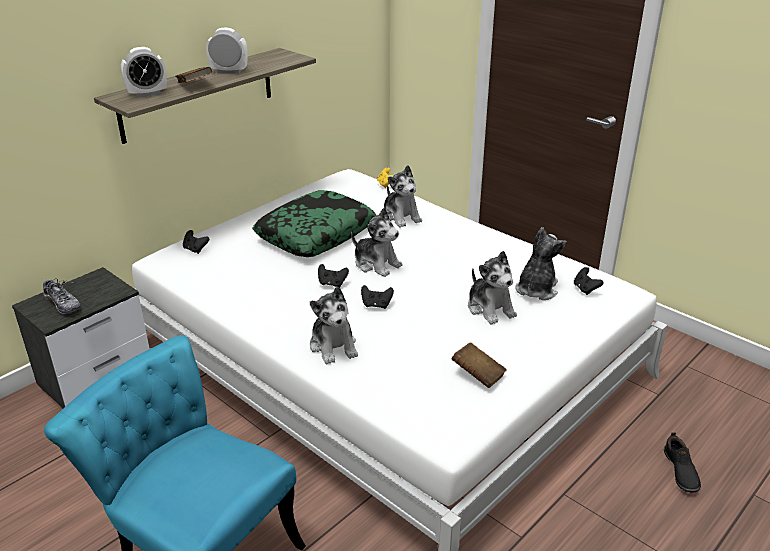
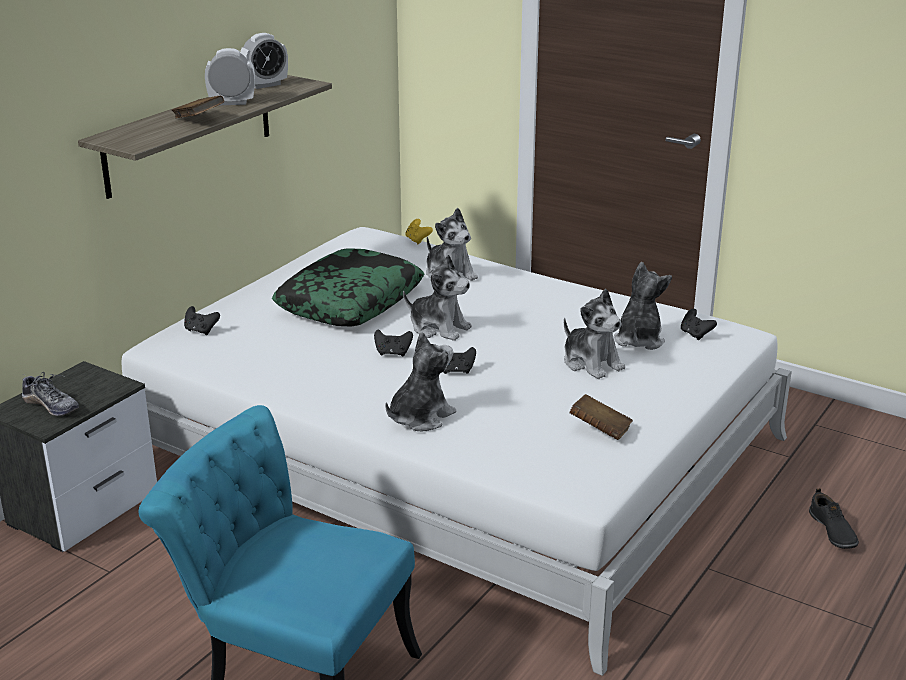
camera: 10 degrees left, 5 degrees down
alarm clock [121,47,167,98] -> alarm clock moved to [240,33,288,89]
plush toy [310,287,358,364] -> plush toy turned 105 degrees counterclockwise [385,332,456,431]

